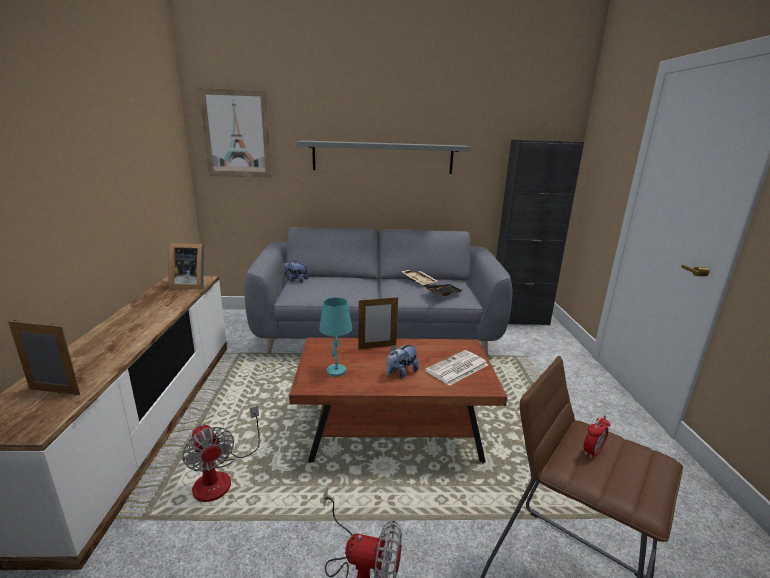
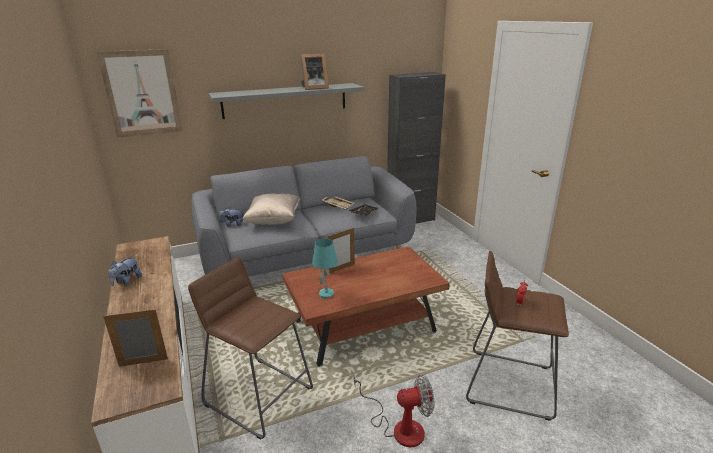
camera: 20 degrees left, 5 degrees up
picture frame [168,243,204,289] -> picture frame moved to [300,53,329,90]
fan [182,406,260,502] -> brown stool [188,257,313,440]
plush toy [386,345,419,378] -> plush toy moved to [108,257,142,286]
newspaper [425,350,488,386] -> none
none -> beige pillow [243,193,301,225]

